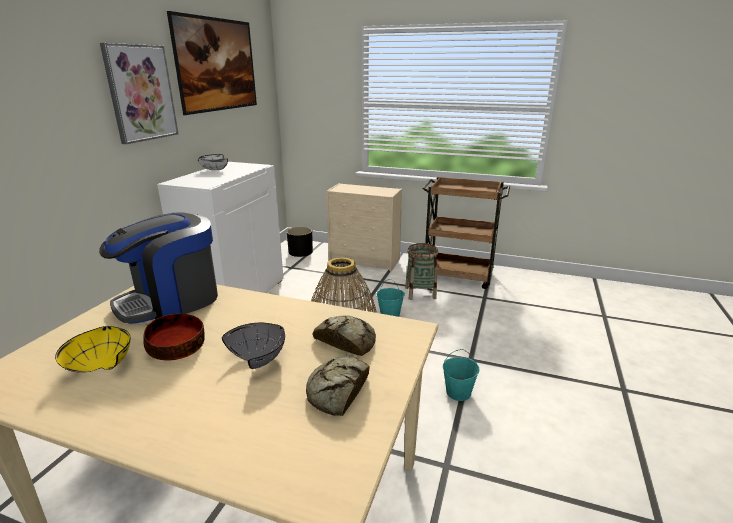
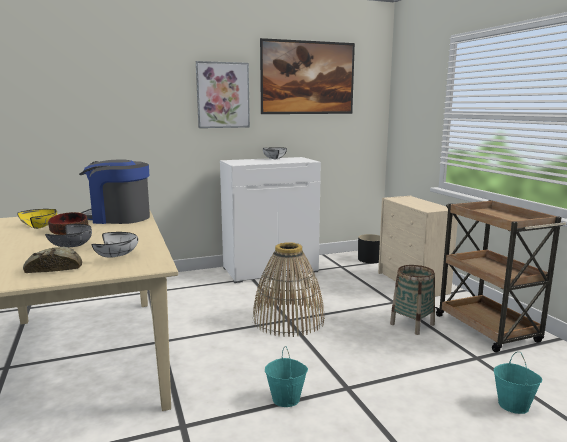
camera: 50 degrees right, 10 degrees down
bread [313,315,376,356] -> white bowl [92,232,138,258]
turquoise bucket [376,279,405,317] -> turquoise bucket moved to [494,352,542,414]

